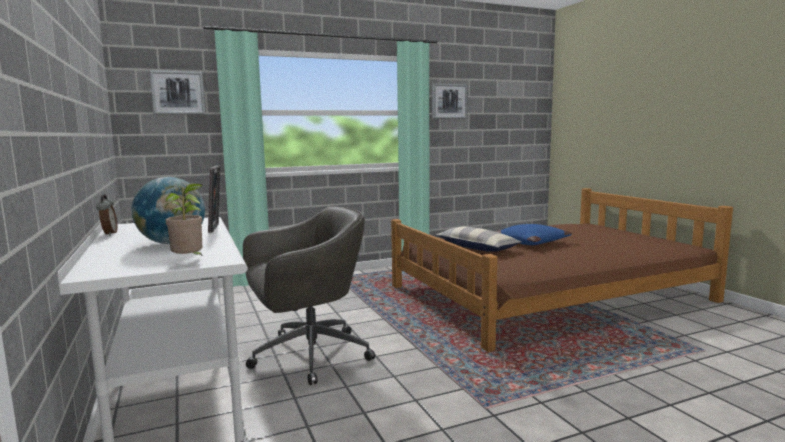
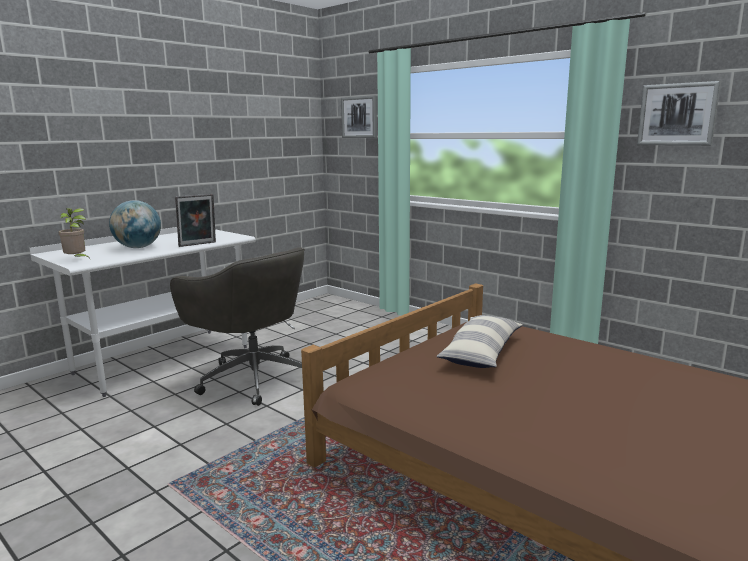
camera: 65 degrees right, 5 degrees up
alarm clock [96,194,118,236] -> none
blue pillow [496,224,572,245] -> none

